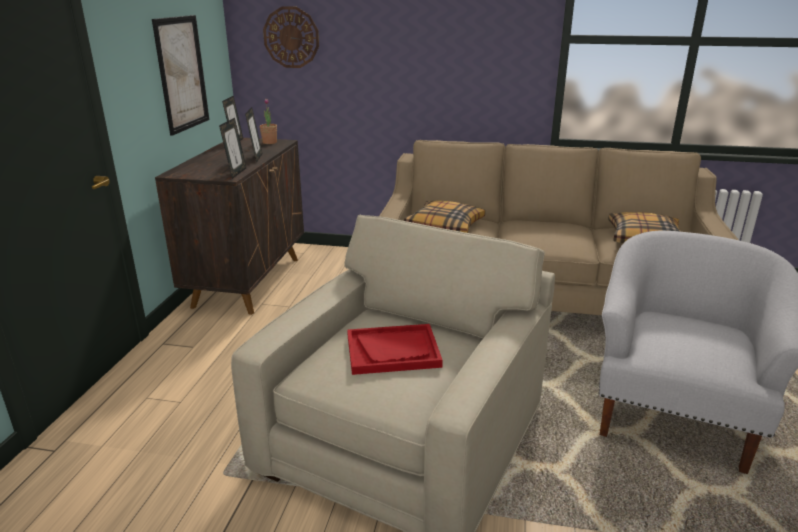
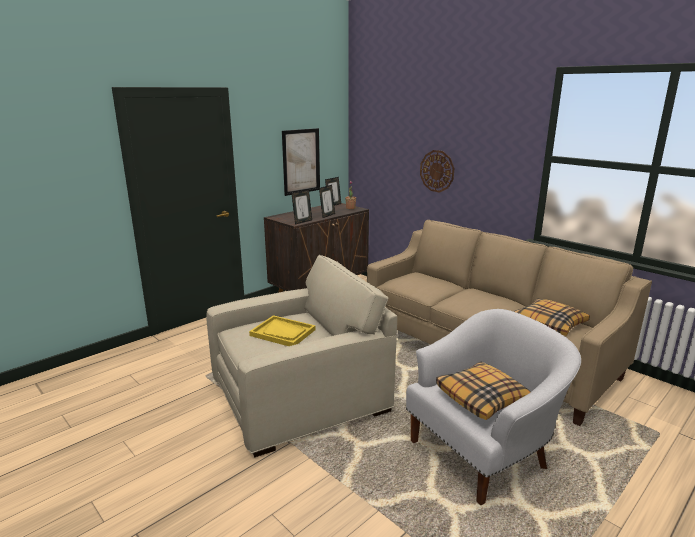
camera: 35 degrees right, 5 degrees down
wall clock [263,7,319,68] -> wall clock moved to [420,150,454,193]
red tray [347,324,443,375] -> yellow tray [249,315,316,346]
pillow [404,200,485,233] -> pillow moved to [436,361,530,420]

